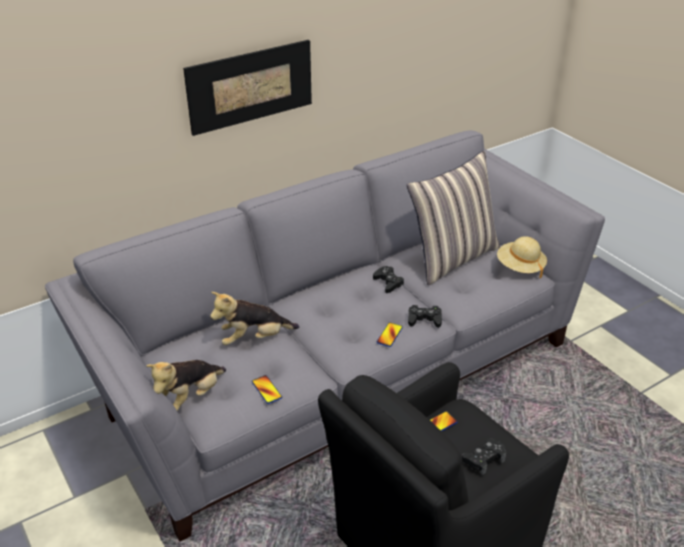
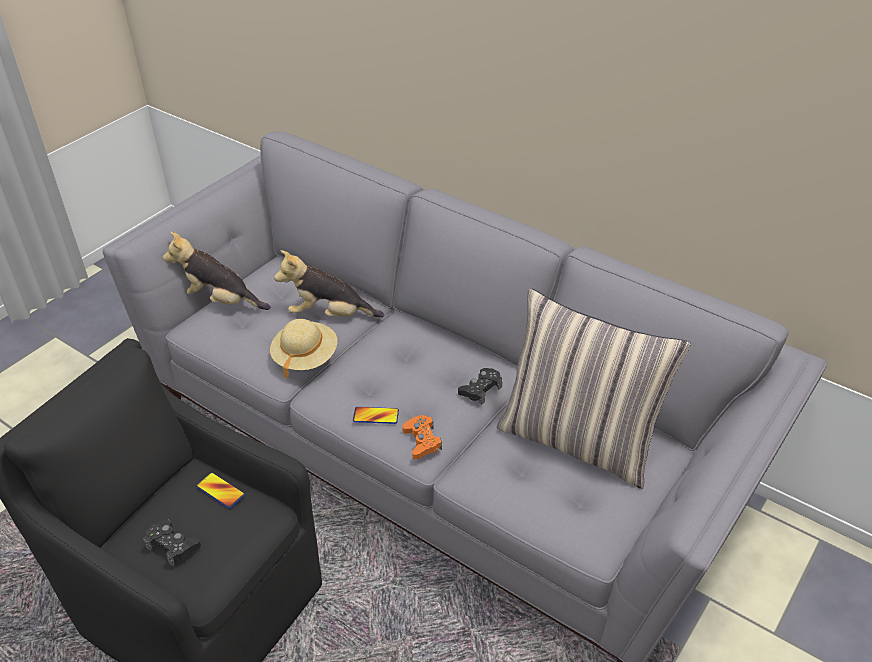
camera: 70 degrees right, 5 degrees up
picture [183,40,312,136] -> none
plush toy [210,292,299,345] -> plush toy turned 45 degrees counterclockwise [274,250,384,317]
phone [252,375,282,404] -> none
black game controller [408,305,442,328] -> orange game controller [402,415,442,459]
beige hat [497,236,547,278] -> beige hat moved to [270,319,337,379]

